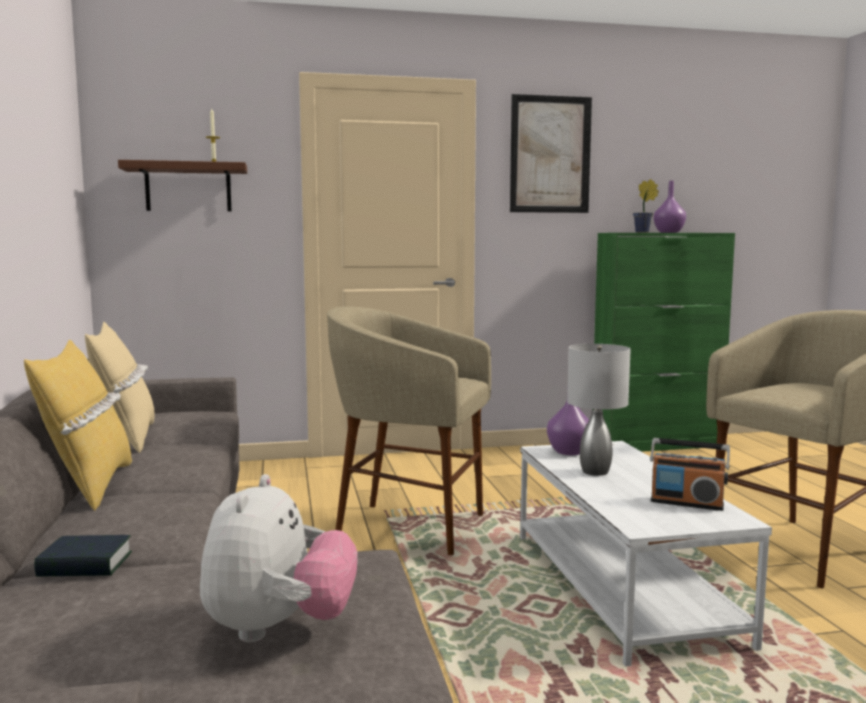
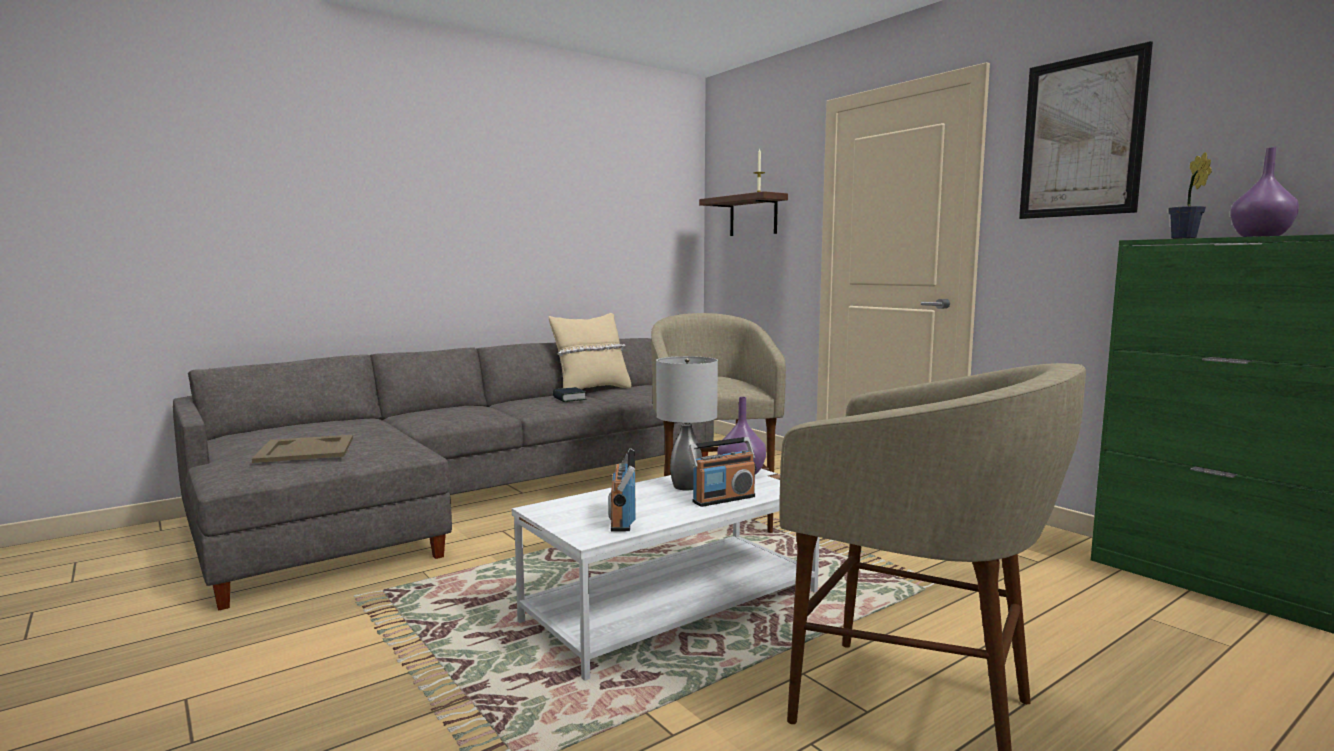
camera: 65 degrees right, 0 degrees up
yellow pillow [24,340,132,511] -> none
book [34,535,132,577] -> book moved to [553,387,586,402]
plush toy [200,474,358,642] -> beige tray [252,435,353,463]
none -> radio [688,437,756,507]

